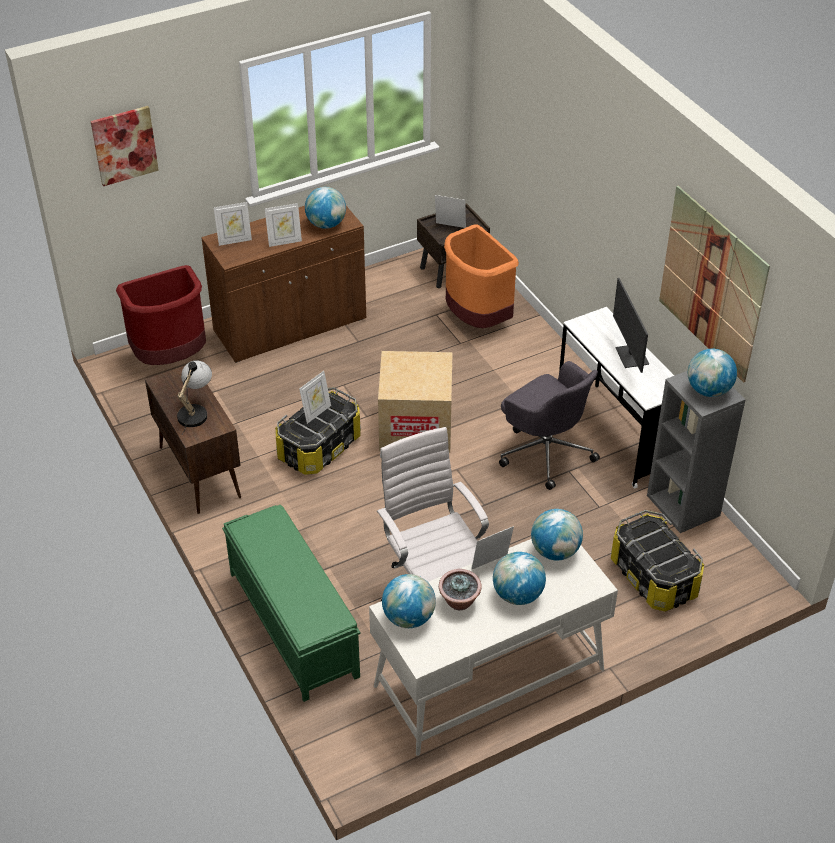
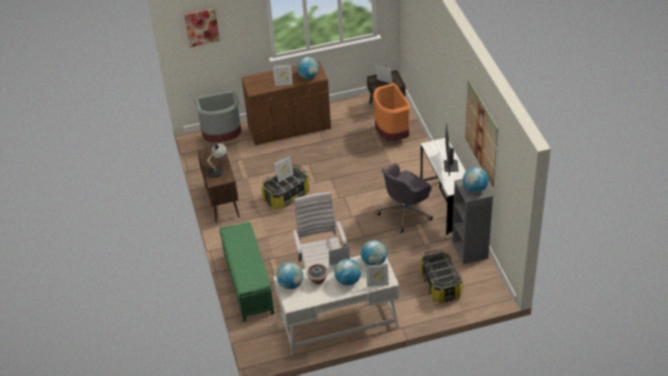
camera: 15 degrees right, 0 degrees up
red trash can [116,265,206,365] -> grey trash can [195,91,241,142]
picture frame [214,202,252,246] -> picture frame moved to [366,264,389,287]
cardboard box [378,351,453,453] -> none
grey office chair [499,361,600,490] -> grey office chair turned 75 degrees clockwise [376,163,433,233]

